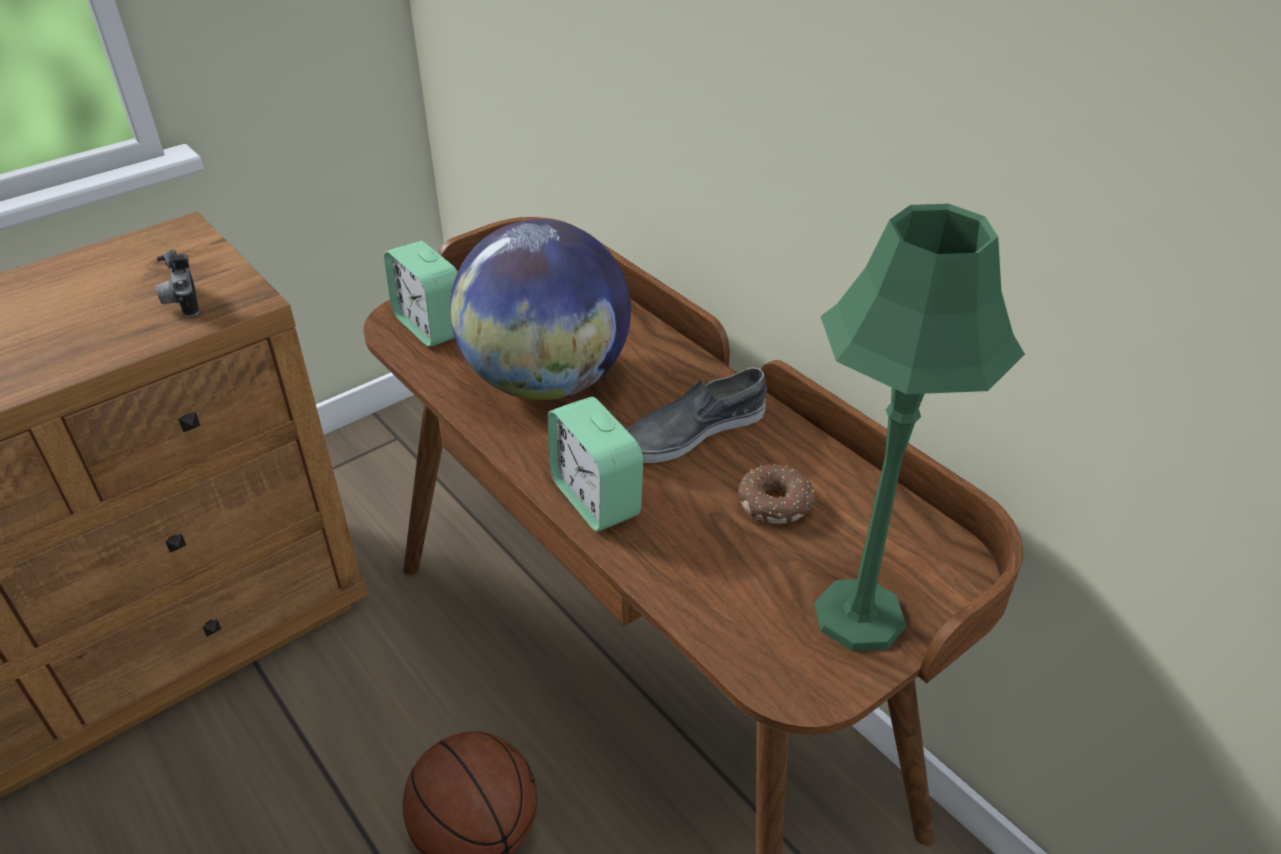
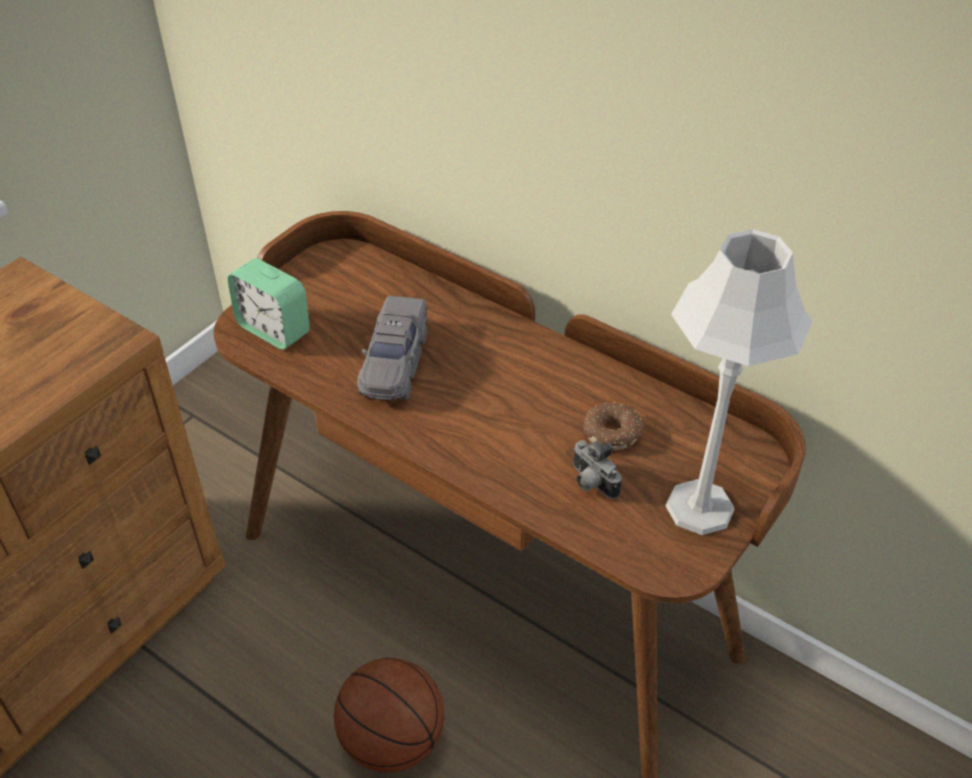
camera: 15 degrees left, 5 degrees up
camera [155,250,199,317] -> camera moved to [573,440,622,499]
globe [450,219,631,400] -> grey toy car [357,296,428,400]
alarm clock [548,397,643,531] -> none
grey shoe [627,367,767,463] -> none
green table lamp [814,204,1025,651] -> grey table lamp [665,229,813,535]

